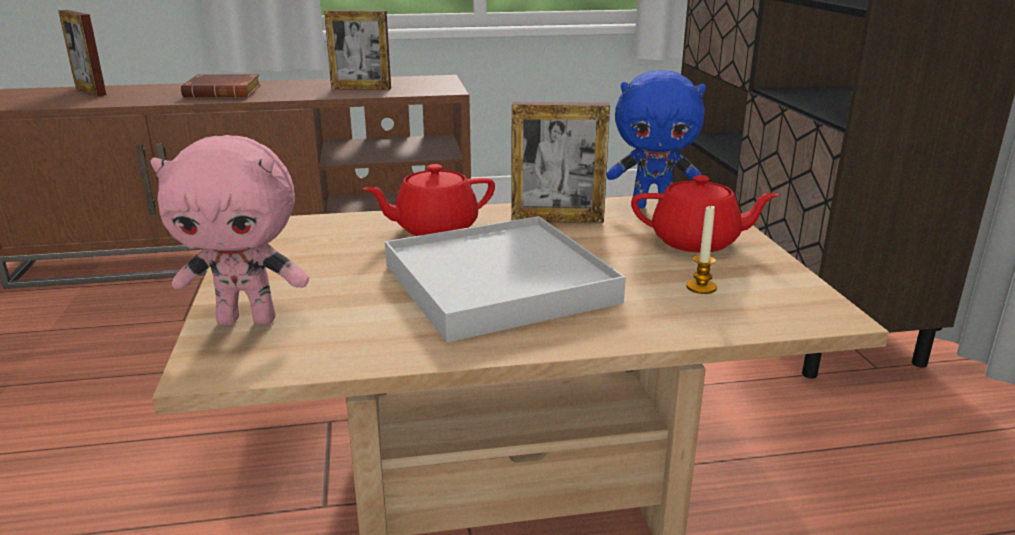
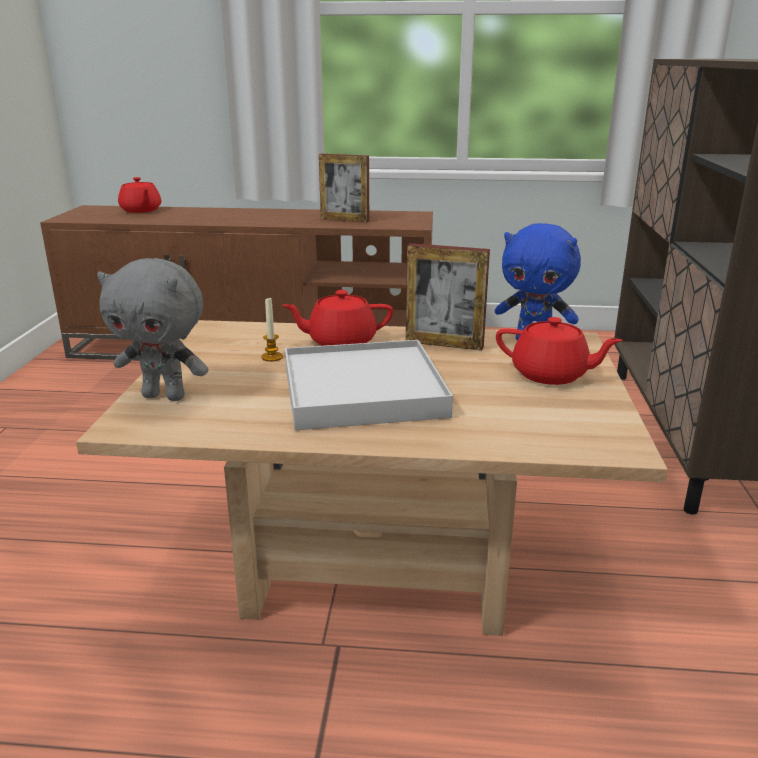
camera: 15 degrees right, 0 degrees up
picture frame [58,10,107,96] -> red teapot [118,177,161,213]
pink plush toy [151,135,309,325] -> grey plush toy [97,258,209,401]
brown book [181,74,261,98] -> none
candle [686,204,717,294] -> candle moved to [261,298,283,362]

